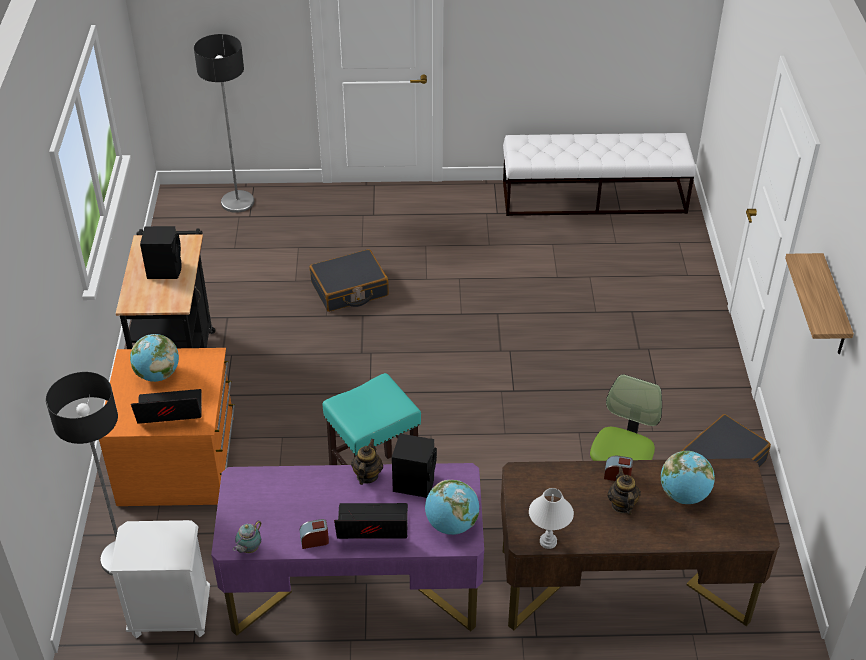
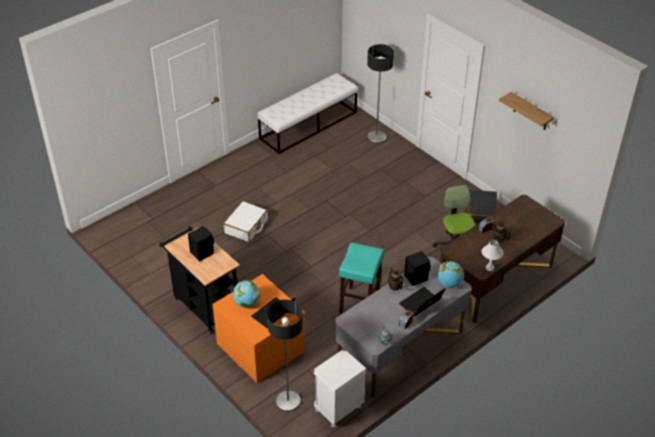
camera: 40 degrees left, 0 degrees up
floor lamp [194,34,254,213] -> floor lamp moved to [367,44,394,143]
purple desk [211,463,484,636] -> grey desk [335,257,472,397]
black suitcase [309,249,389,312] -> white suitcase [223,201,268,242]
globe [661,451,715,504] -> none

